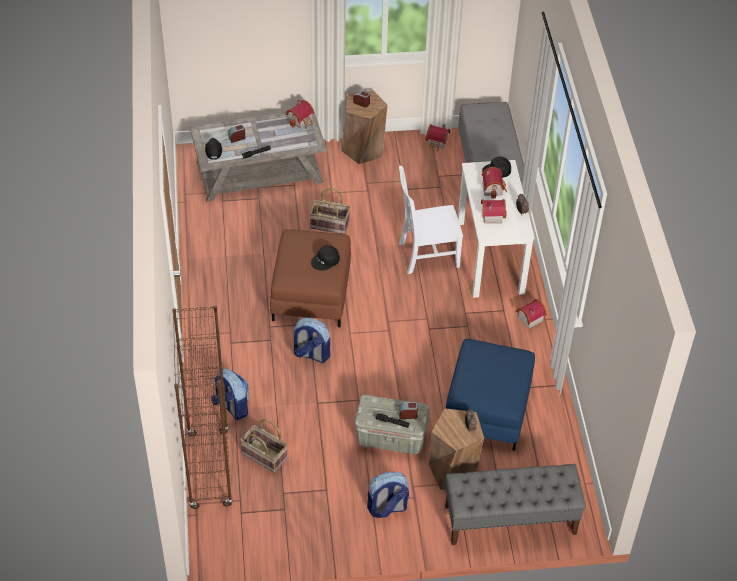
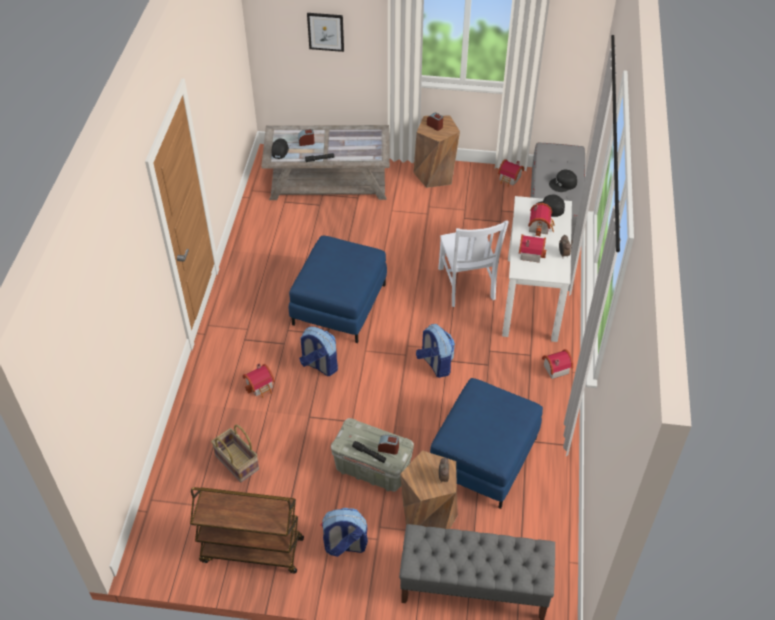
camera: 15 degrees right, 0 degrees up
brown bookcase [172,305,233,509] -> none
backpack [211,368,249,420] -> backpack moved to [416,324,455,378]
brown ottoman [270,229,351,327] -> blue ottoman [289,236,387,343]
toy house [286,100,314,129] -> toy house moved to [243,364,275,398]
basket [309,188,350,234] -> none
black cap [311,245,340,271] -> black cap moved to [549,169,577,192]
white chair [399,165,463,274] -> white chair turned 105 degrees counterclockwise [438,220,509,307]
none -> brown cart [190,487,304,573]
none -> picture [307,13,344,52]

